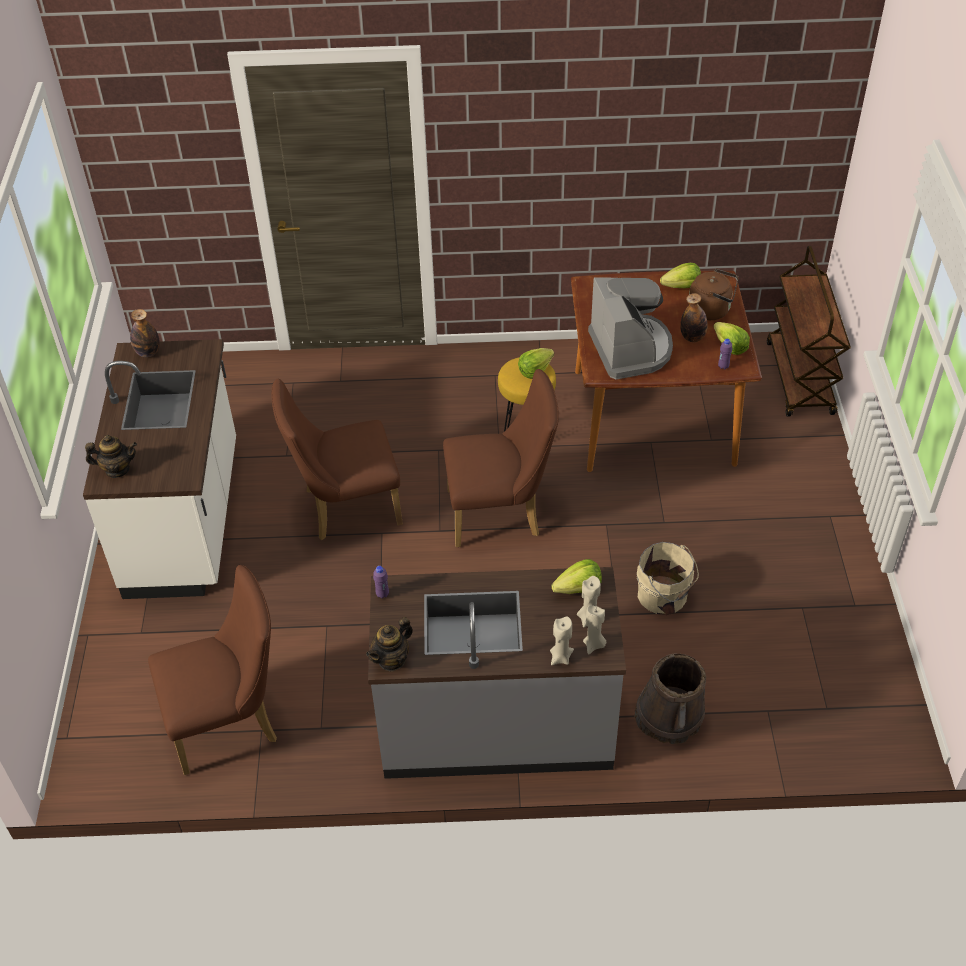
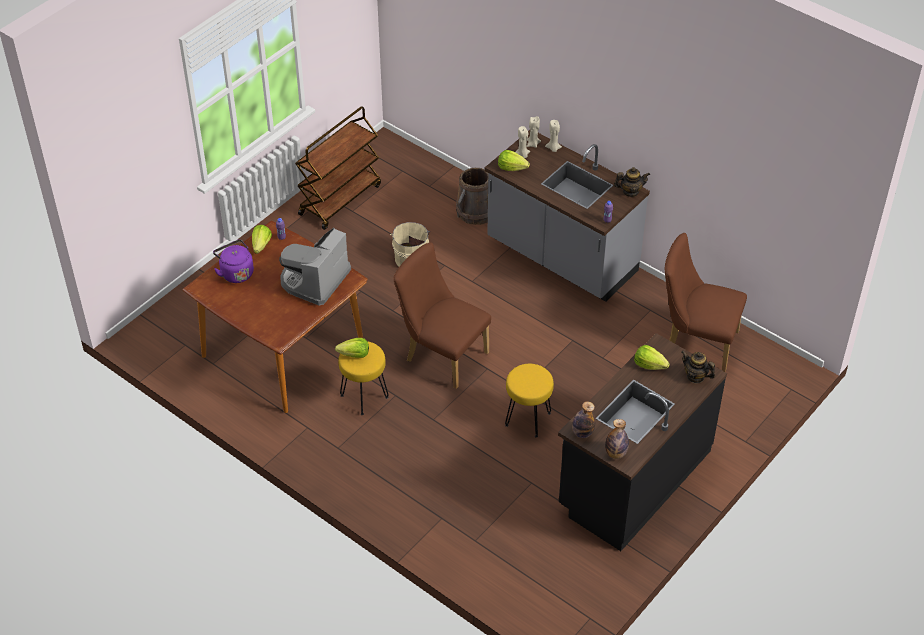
camera: 140 degrees left, 0 degrees up
white counter [83,339,236,599] -> black counter [558,333,727,551]
brown chair [271,378,403,540] -> yellow stool [505,364,554,438]
lettuce [660,263,701,288] -> lettuce moved to [634,345,670,370]
bottle [680,293,708,342] -> bottle moved to [572,401,595,438]
brown kettle [688,268,739,320] -> purple kettle [213,239,254,283]
brown cart [767,246,851,417] -> brown cart moved to [295,106,381,230]

